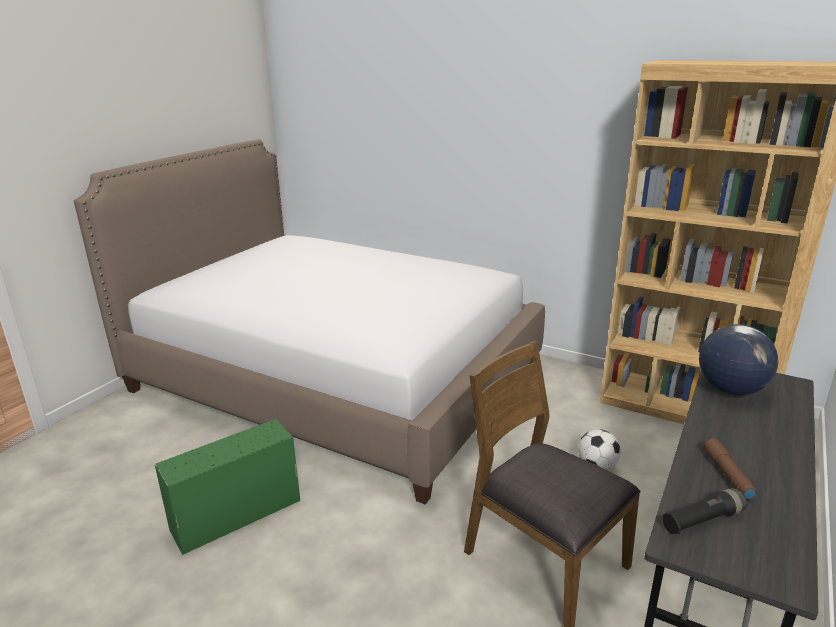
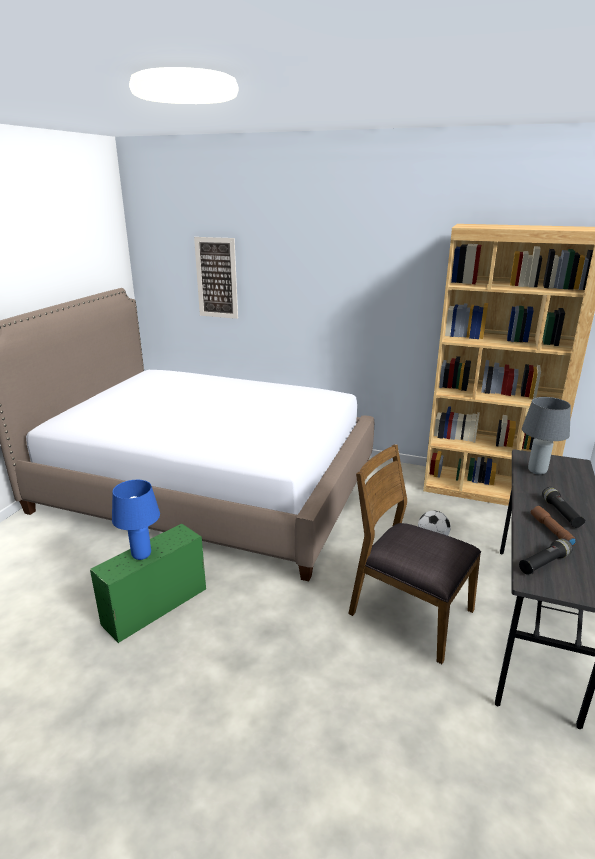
camera: 10 degrees left, 0 degrees up
globe [699,324,778,395] -> grey table lamp [522,397,571,475]
none -> blue table lamp [112,480,160,560]
none -> picture [194,237,238,319]
none -> black flashlight [542,487,585,528]

